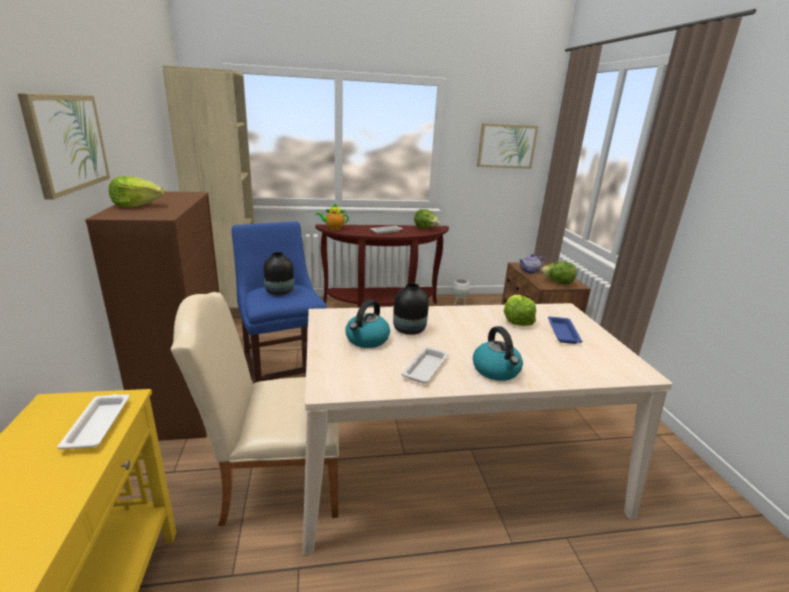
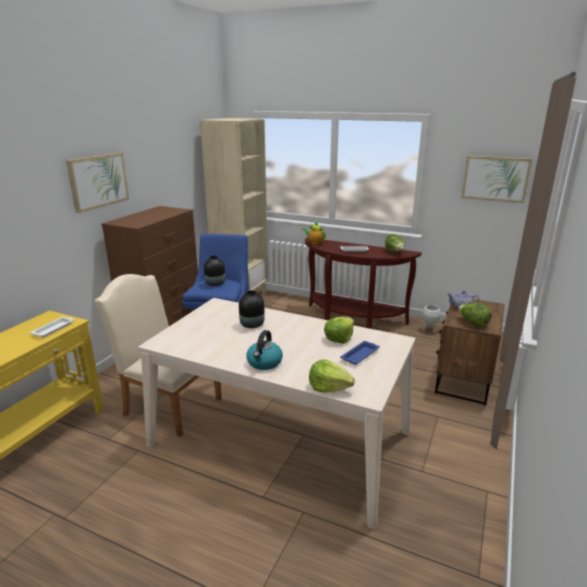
camera: 35 degrees right, 0 degrees up
lettuce [109,176,164,207] -> lettuce moved to [309,360,355,393]
kettle [345,299,390,348] -> none
white tray [401,347,449,383] -> none

